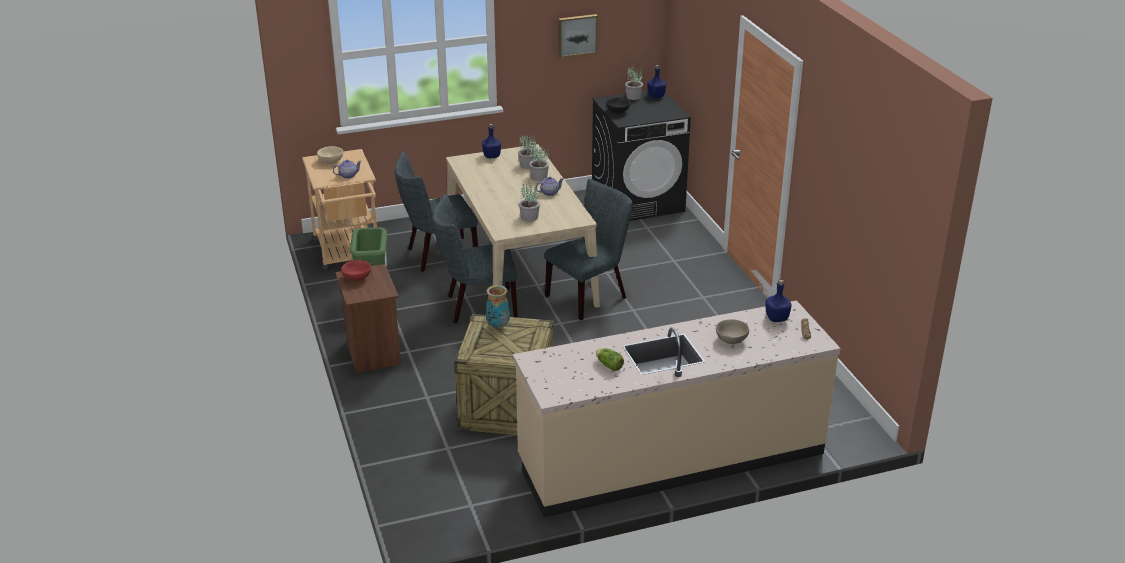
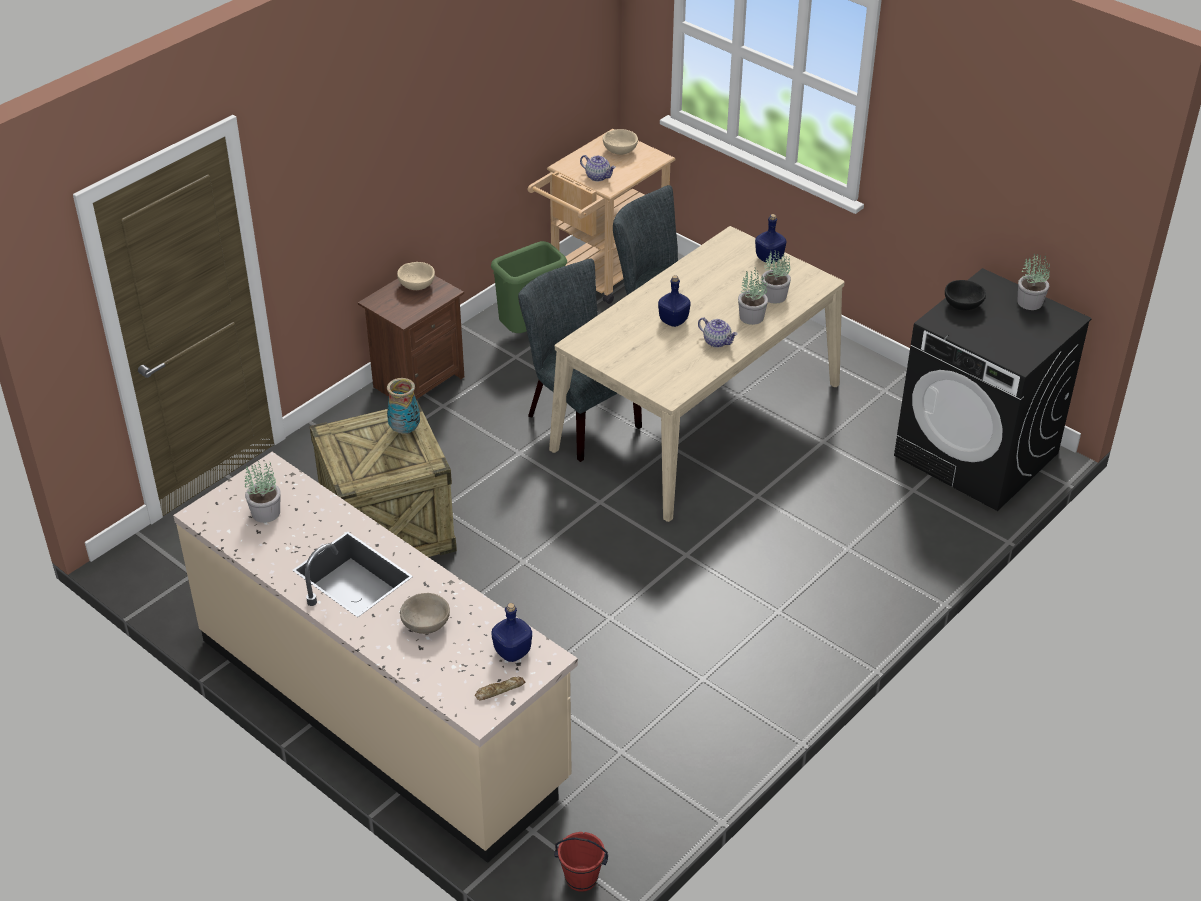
camera: 60 degrees right, 10 degrees up
red bowl [341,260,371,281] -> beige bowl [397,262,435,290]
potted plant [519,183,540,222] -> potted plant moved to [245,461,280,523]
grey chair [545,179,633,320] -> none
picture [558,14,598,58] -> none
lettuce [596,348,624,371] -> none
blue bottle [647,65,666,98] -> blue bottle moved to [658,275,691,327]
none -> red bucket [554,832,608,892]

